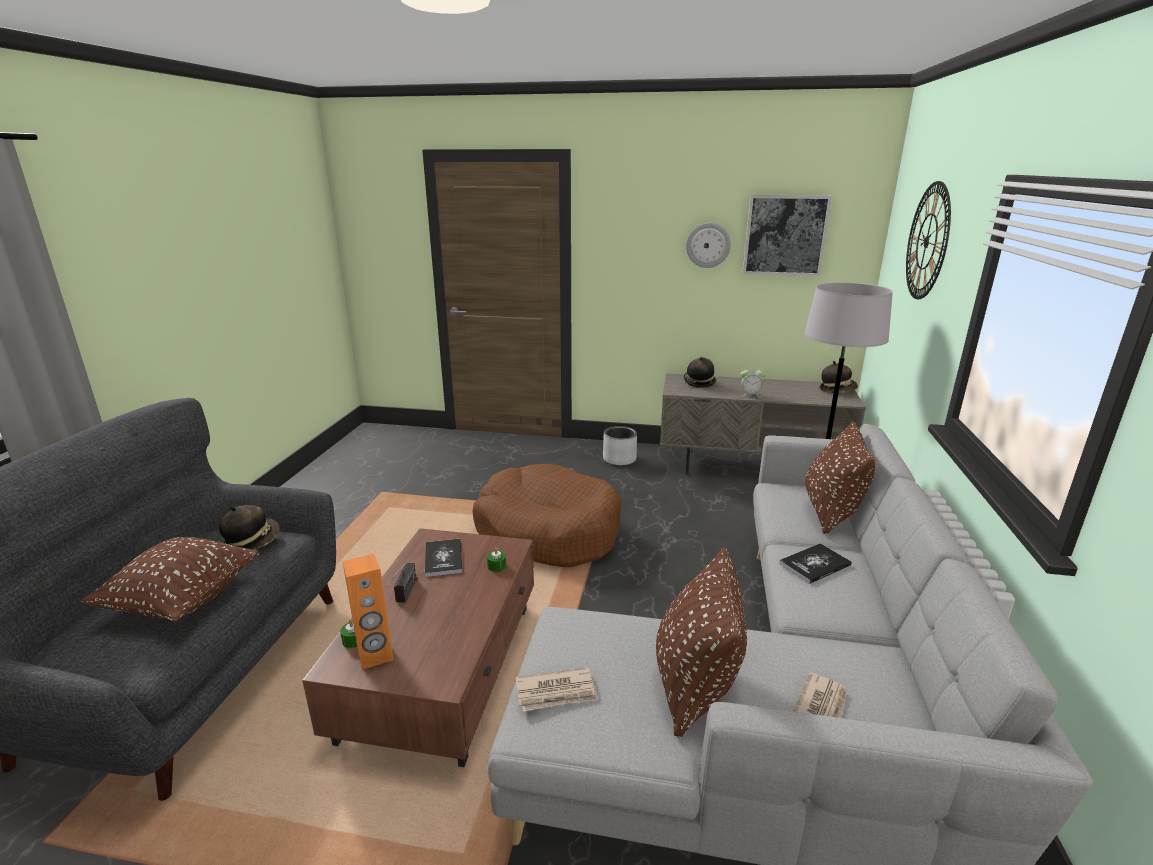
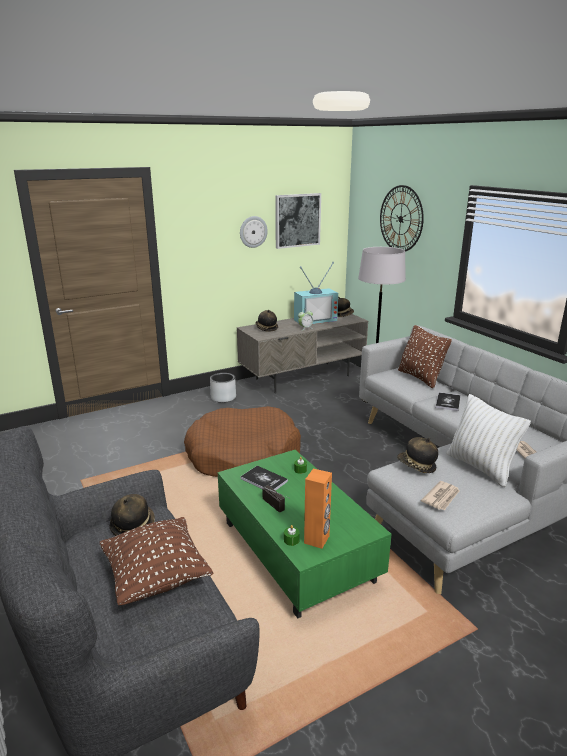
camera: 40 degrees left, 0 degrees up
brown coffee table [302,528,534,767] -> green coffee table [218,450,391,618]
brown pillow [656,547,747,738] -> white pillow [446,394,531,487]
none -> television [294,262,338,324]
none -> hat [397,437,438,473]

